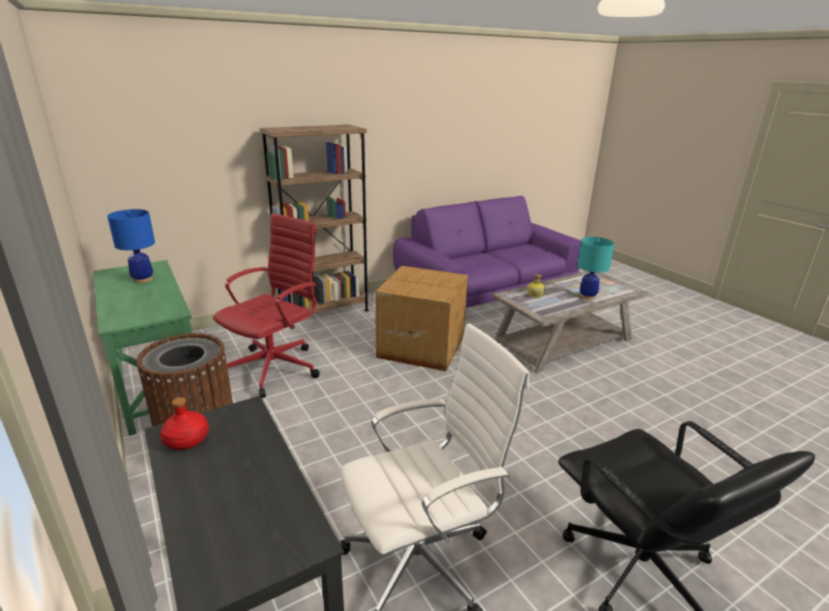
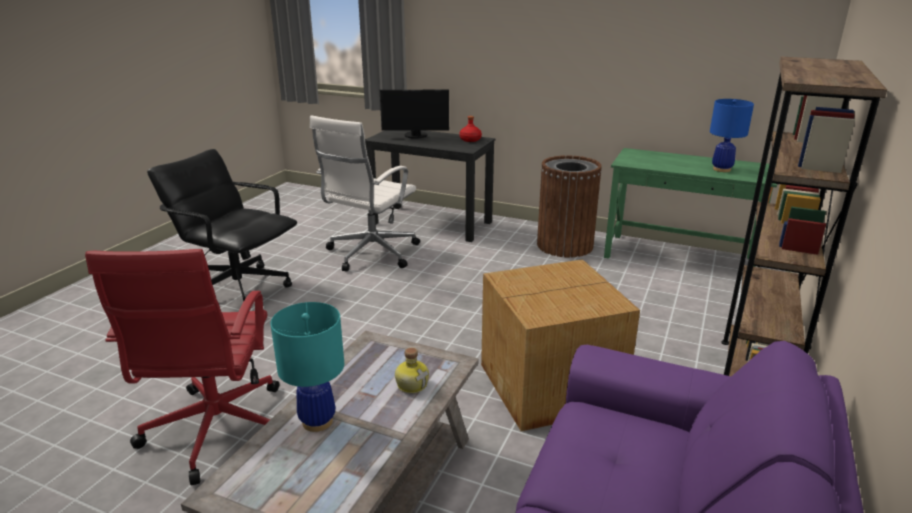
camera: 145 degrees right, 0 degrees up
red office chair [213,213,320,398] -> red office chair moved to [85,249,279,486]
none -> monitor [380,90,449,139]

